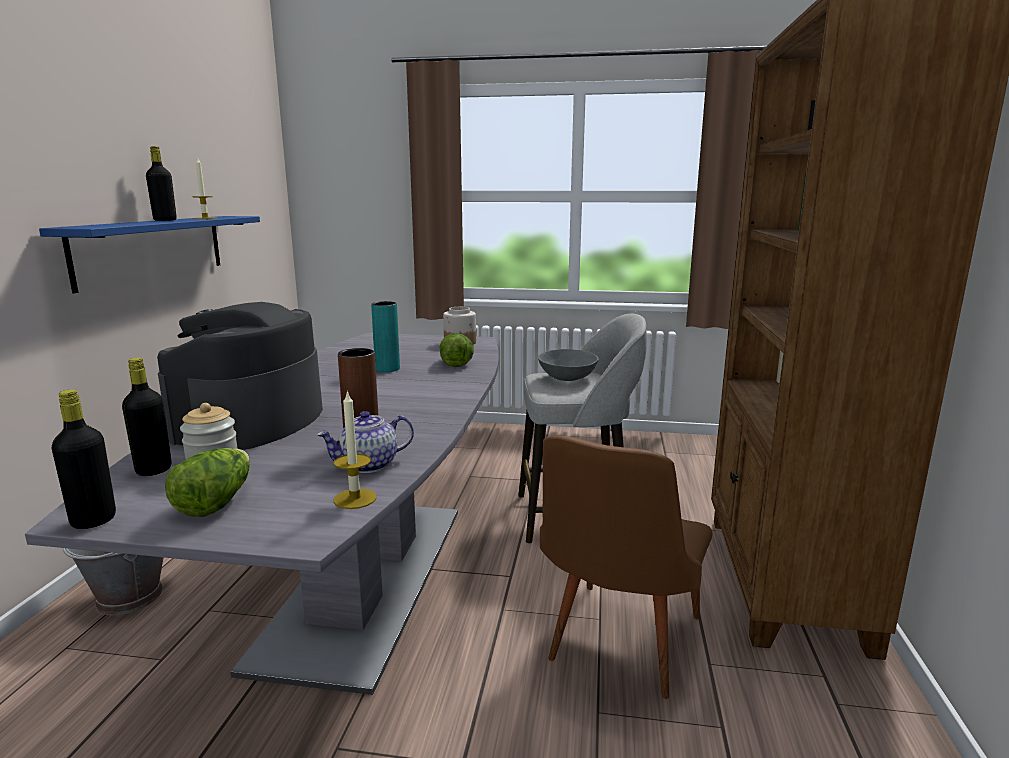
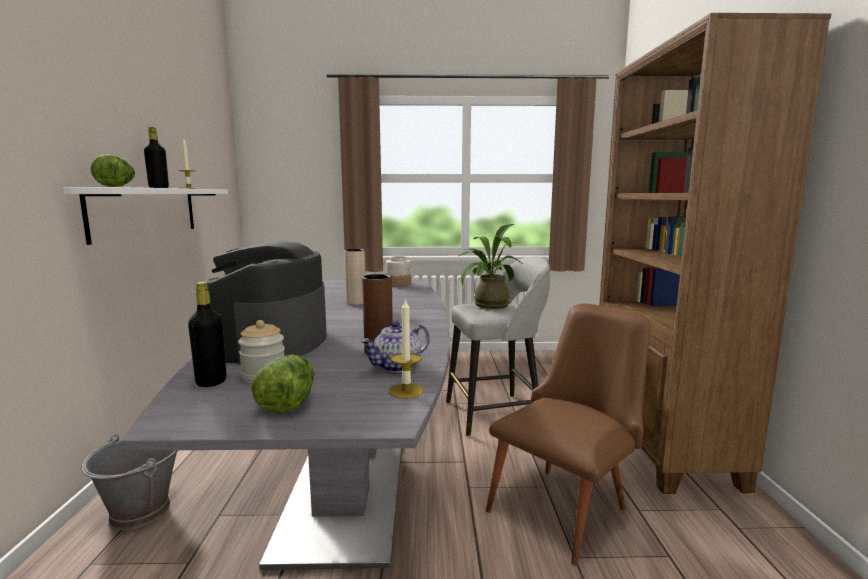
camera: 10 degrees left, 5 degrees down
blue shelf [39,216,260,293] -> white shelf [63,187,228,245]
black bottle [51,389,116,529] -> none
turquoise vase [371,301,400,372] -> beige vase [344,249,365,305]
lettuce [439,333,474,367] -> lettuce moved to [91,155,135,187]
grey bowl [538,349,599,381] -> potted plant [459,224,523,309]
brown chair [540,436,713,699] -> brown chair turned 150 degrees counterclockwise [486,303,651,566]

